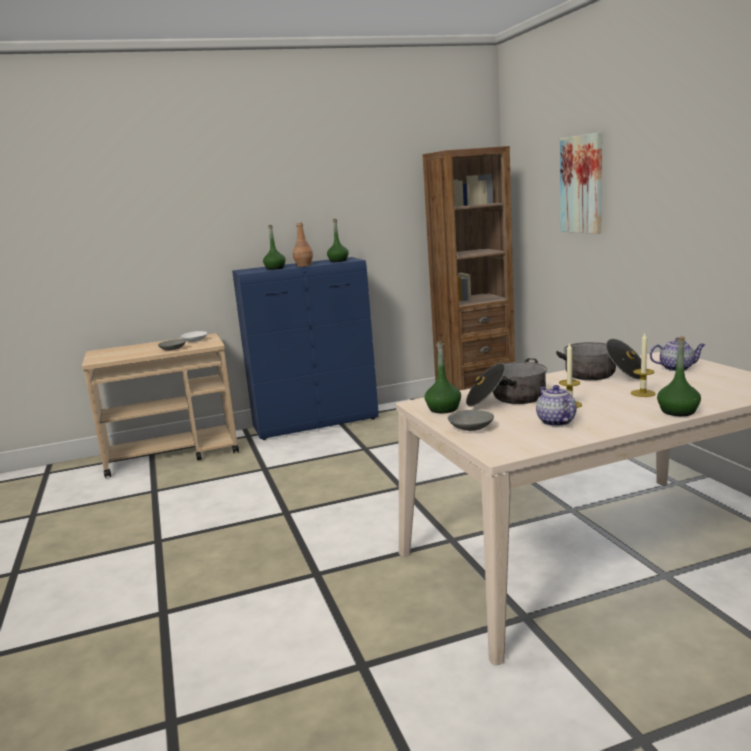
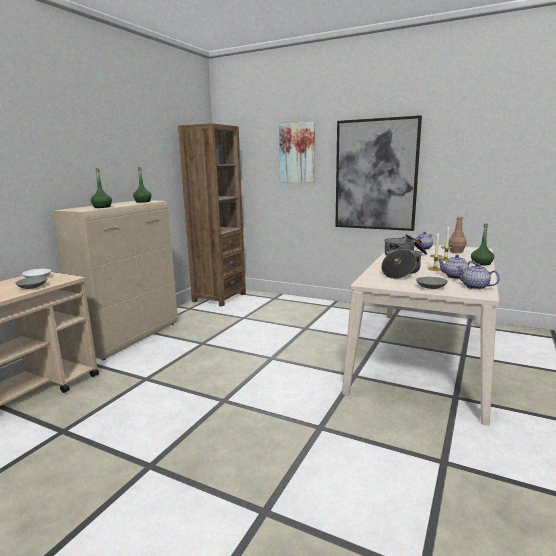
camera: 45 degrees left, 0 degrees up
blue cabinet [232,257,379,440] -> beige cabinet [53,200,178,360]
brown bottle [293,222,313,267] -> brown bottle moved to [449,216,467,253]
green bottle [424,341,461,413] -> none
none -> picture [335,115,422,231]
none -> teapot [456,263,500,290]

